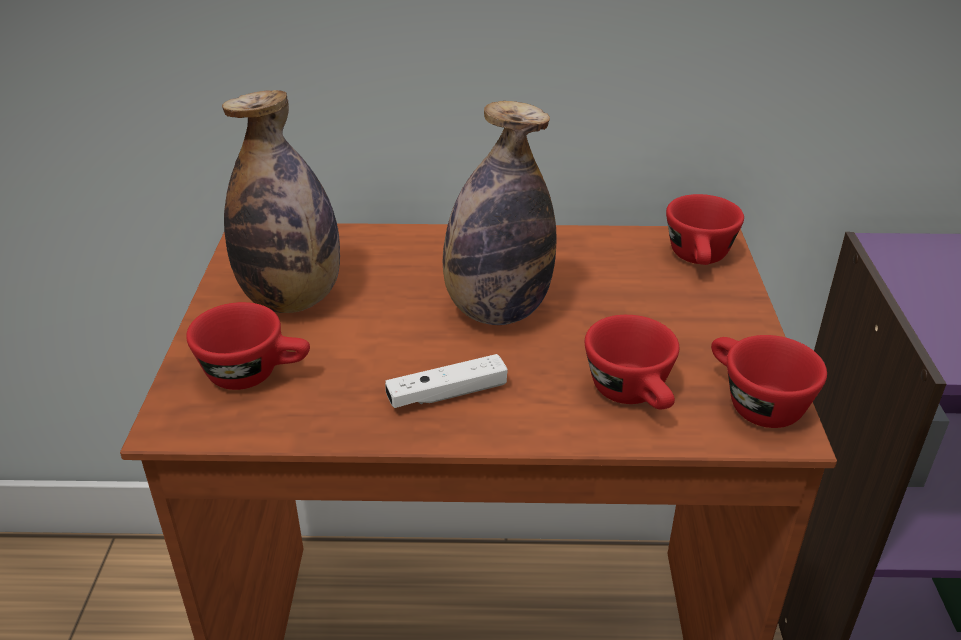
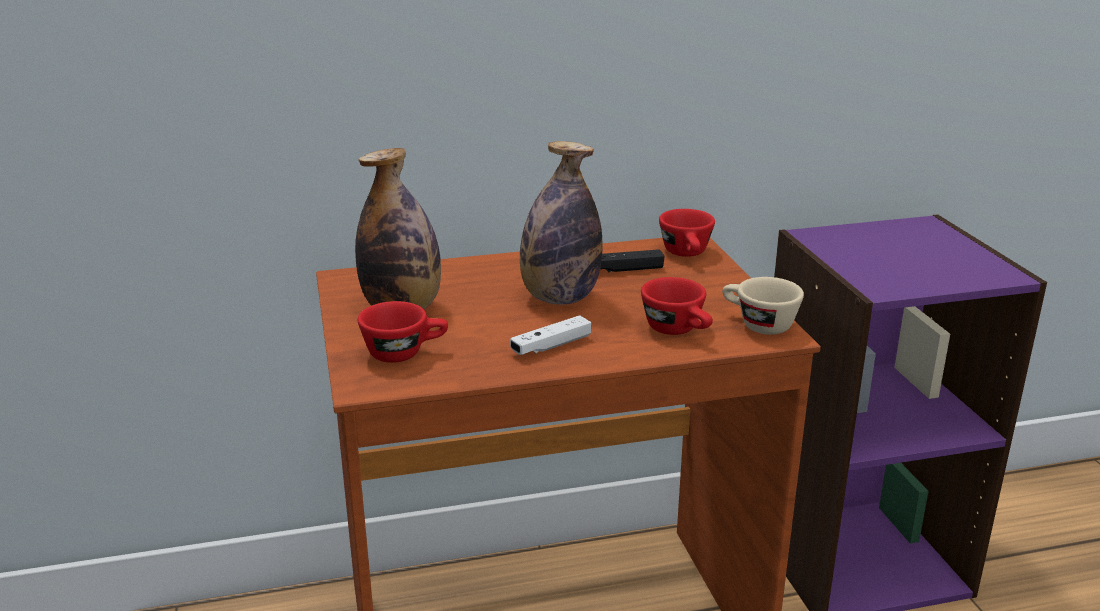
camera: 15 degrees left, 10 degrees down
red cup [711,335,827,428] -> beige cup [722,277,804,335]
none -> black game controller [600,249,665,272]

